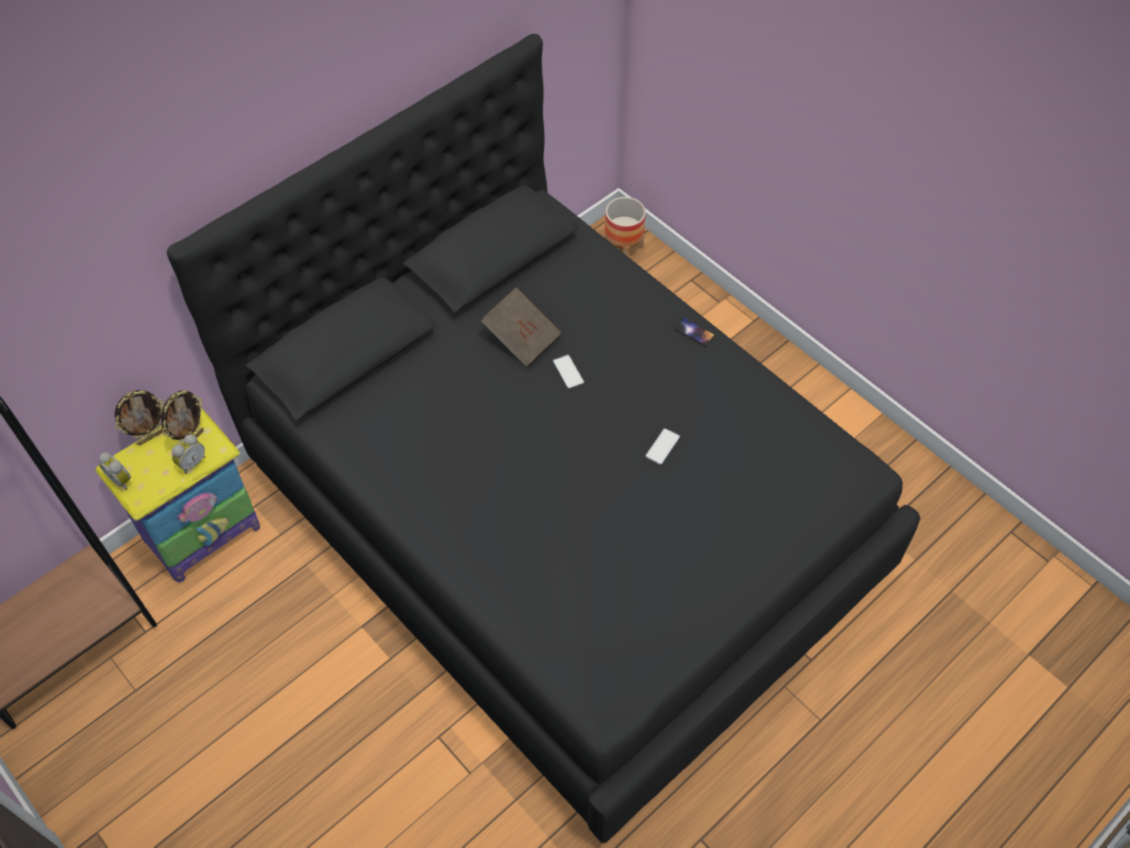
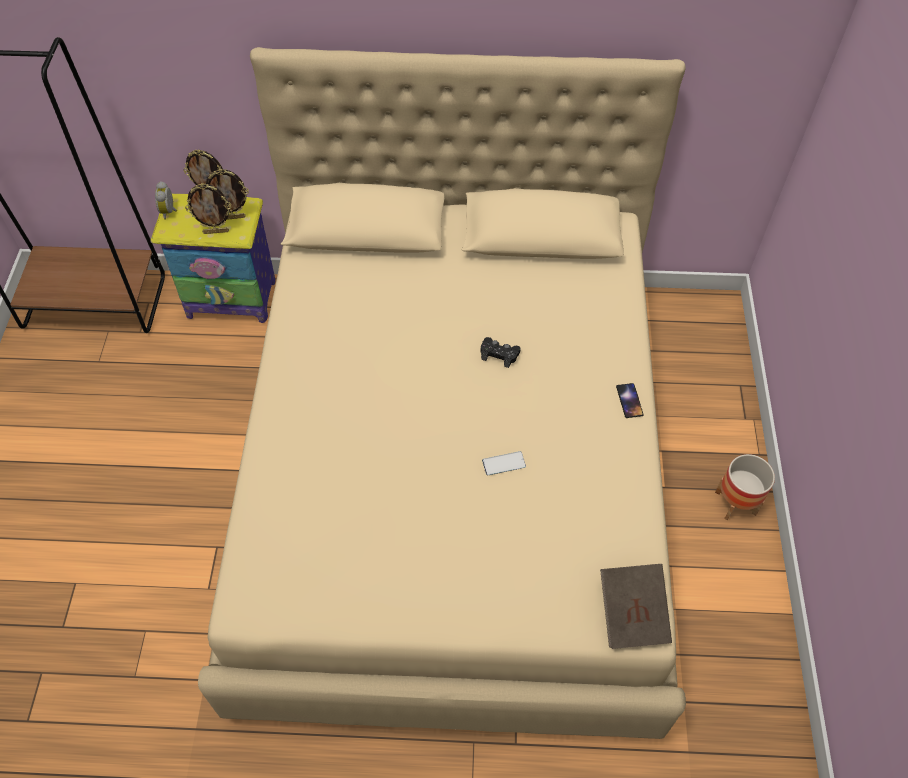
camera: 45 degrees right, 0 degrees up
black bed [167,34,920,843] -> beige bed [198,47,686,739]
alarm clock [172,434,205,474] -> picture frame [185,183,232,234]
brown book [481,287,561,367] -> brown book moved to [600,564,672,649]
phone [553,354,584,389] -> black game controller [480,337,521,368]
planter [604,197,646,257] -> planter moved to [715,454,775,520]

